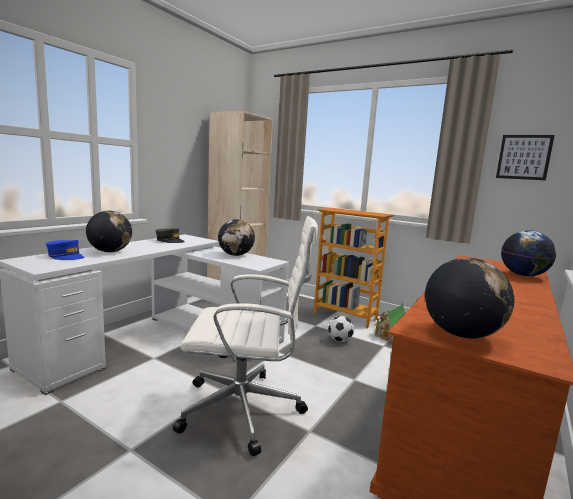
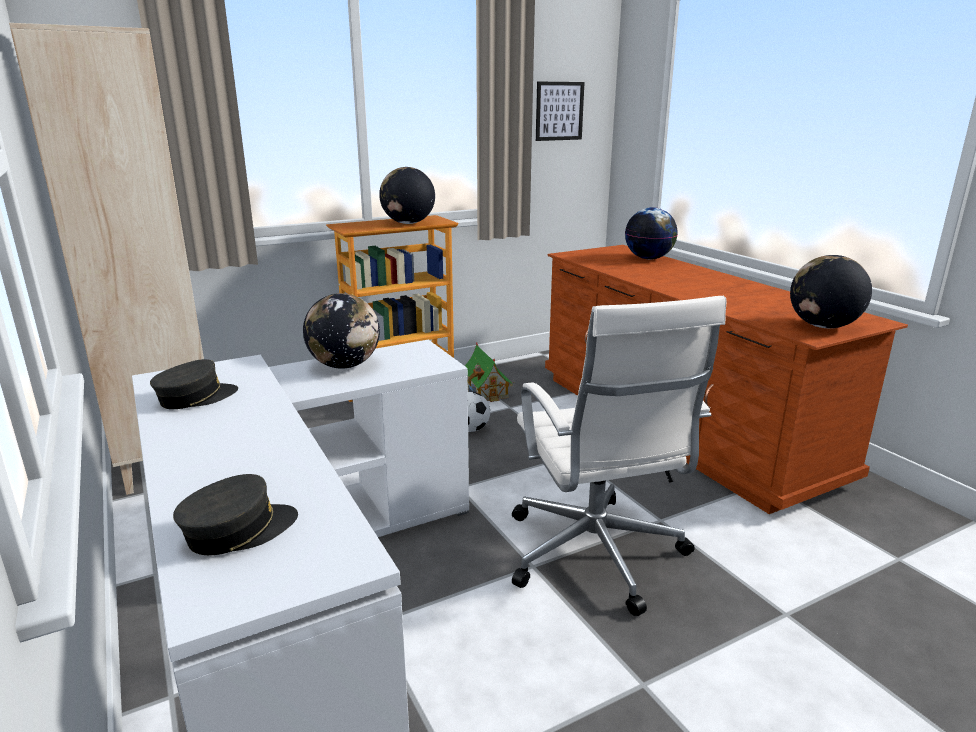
camera: 60 degrees left, 10 degrees up
blue cap [46,240,84,260] -> grey cap [173,474,298,555]
globe [86,211,132,252] -> globe moved to [379,167,435,224]
white office chair [173,216,318,456] -> white office chair turned 135 degrees clockwise [512,296,726,616]

